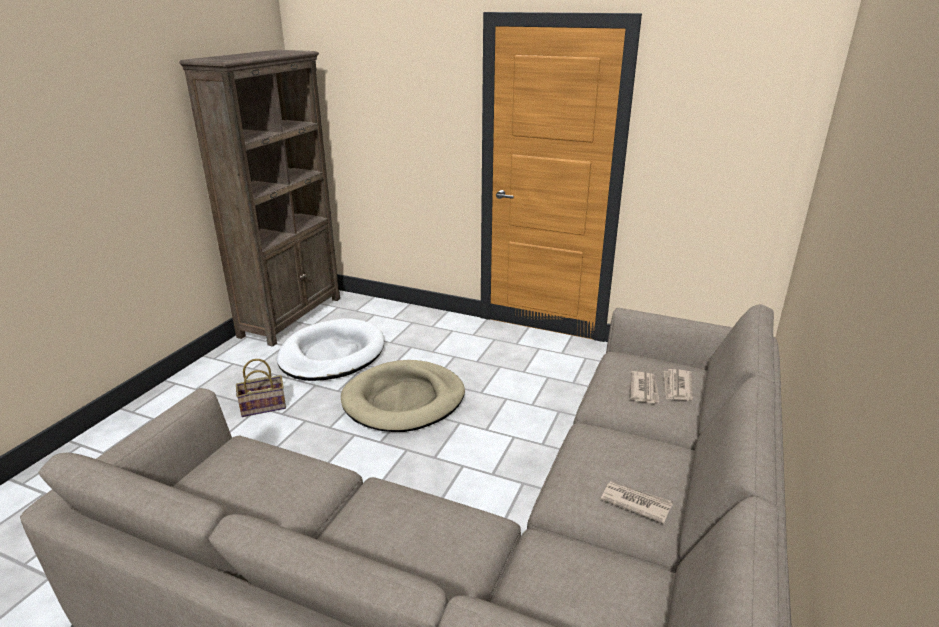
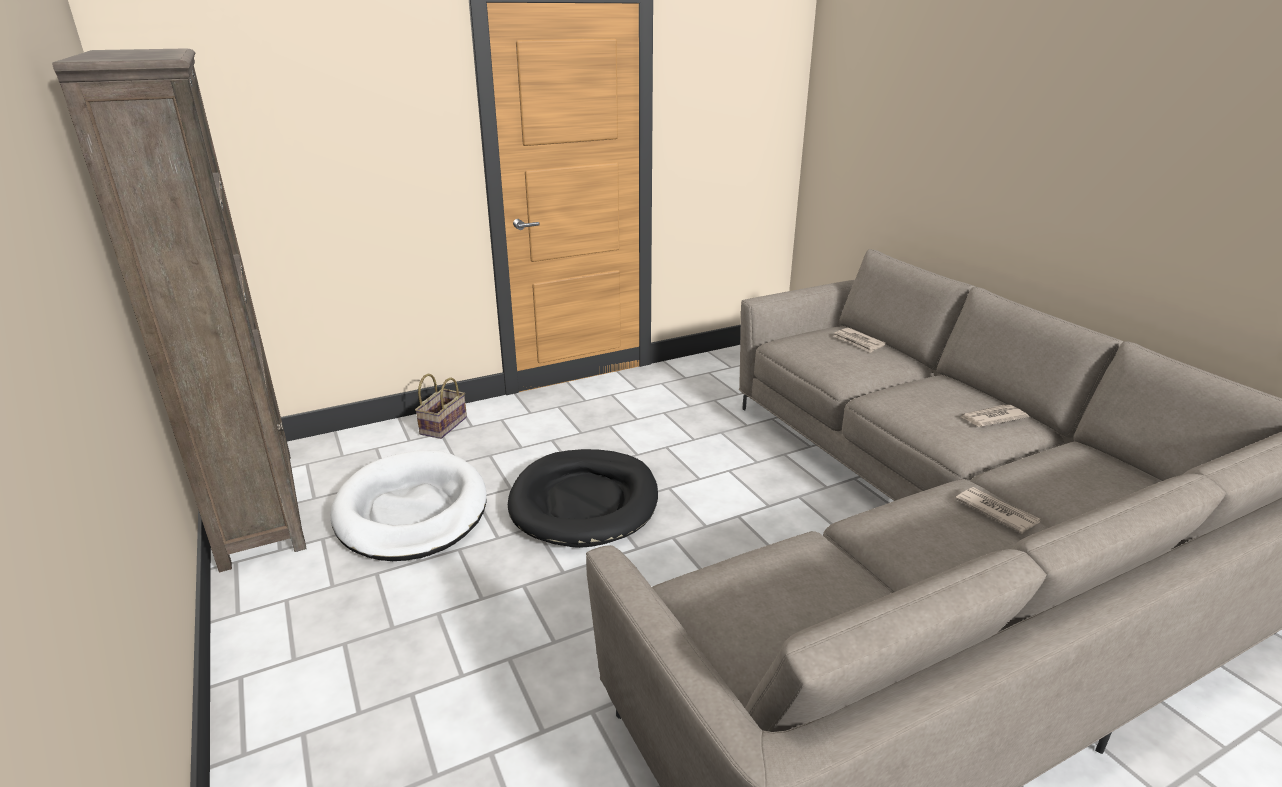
camera: 50 degrees left, 0 degrees up
basket [236,359,286,417] -> basket moved to [415,374,467,439]
beige dog bed [341,360,465,432] -> black dog bed [508,449,658,548]
newspaper [630,371,660,403] -> newspaper moved to [955,487,1041,534]

